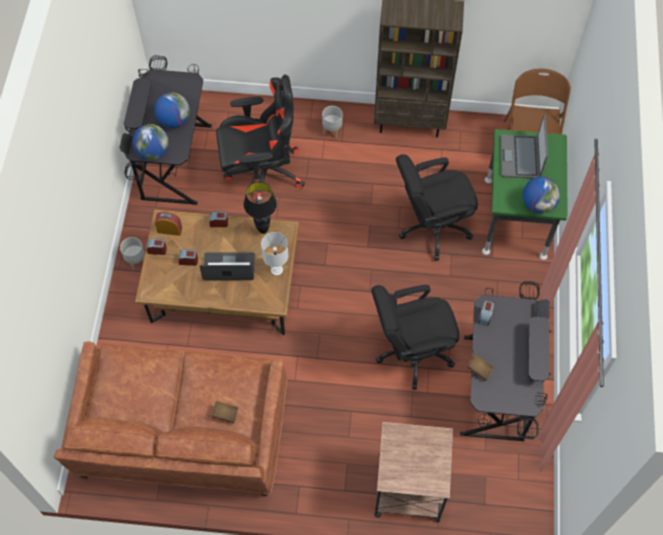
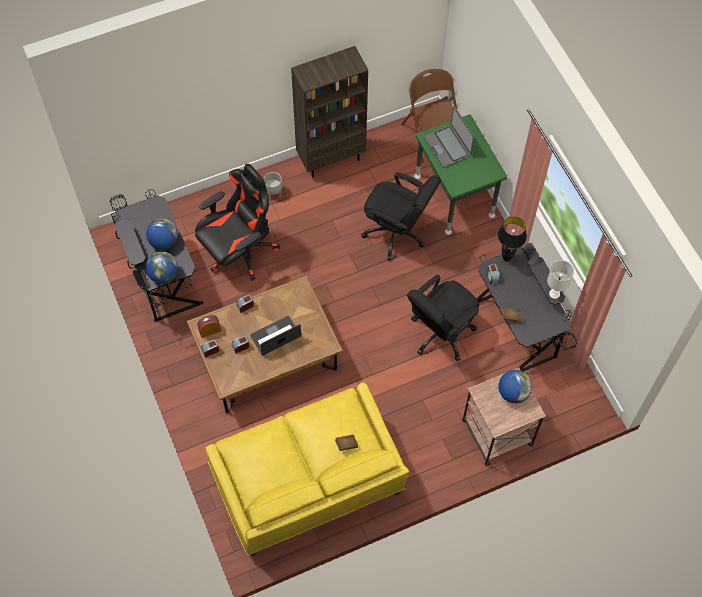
camera: 30 degrees left, 0 degrees up
brown sofa [54,342,288,496] -> yellow sofa [205,382,409,556]
grey planter [120,237,145,270] -> none
black table lamp [244,182,277,234] -> black table lamp moved to [498,217,527,262]
white table lamp [261,232,288,276] -> white table lamp moved to [547,260,574,299]
black office chair [396,154,478,261] -> black office chair turned 105 degrees counterclockwise [361,172,441,261]
globe [523,177,560,214] -> globe moved to [499,370,532,403]

